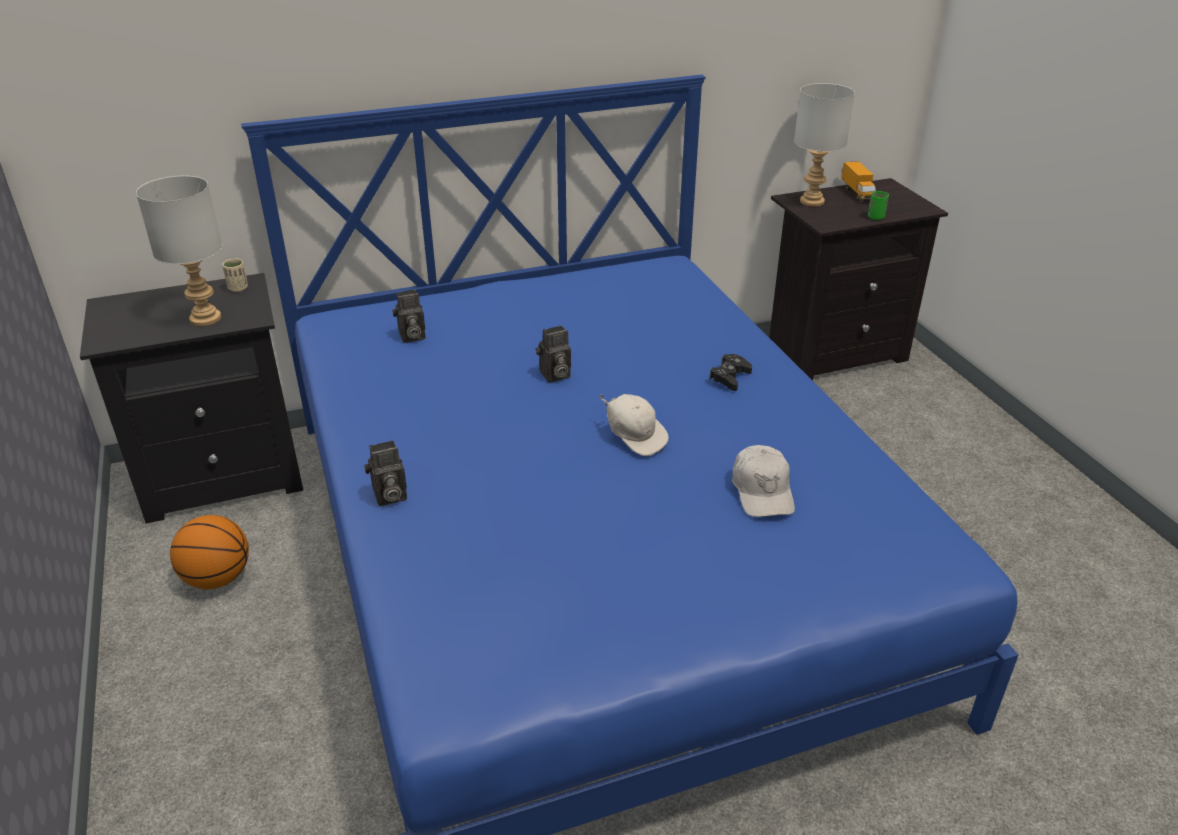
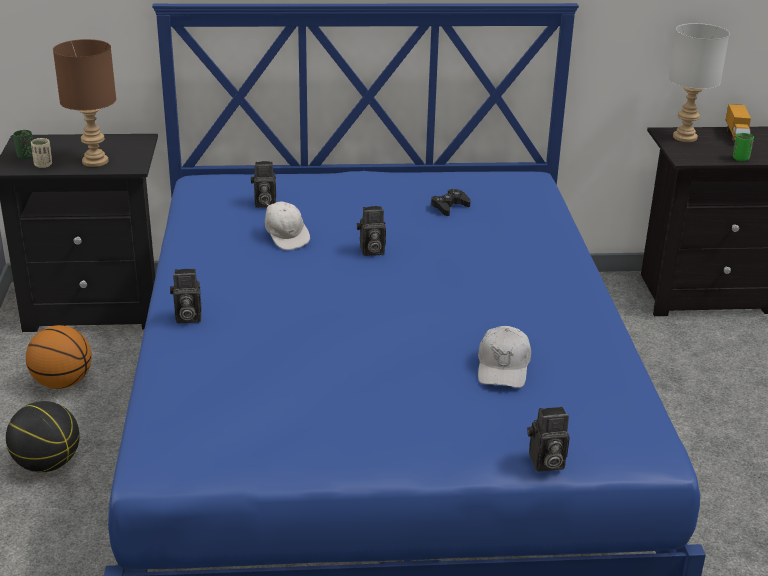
camera: 15 degrees right, 5 degrees down
grey table lamp [136,175,222,326] -> brown table lamp [53,39,116,167]
beige cup [222,259,248,292] -> beige cup moved to [31,138,52,168]
white cap [599,394,669,456] -> white cap moved to [265,200,310,250]
black game controller [709,354,752,391] -> black game controller moved to [431,189,471,216]
none -> basketball [6,401,80,472]
none -> green cup [13,130,33,159]
none -> camera [527,406,570,472]

